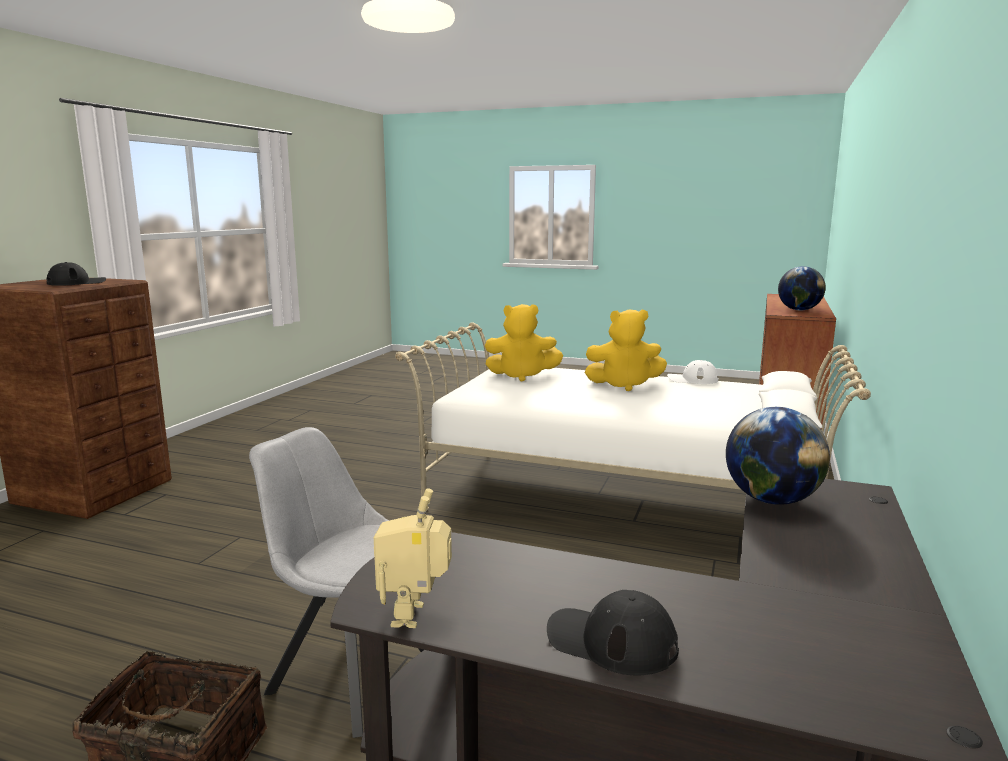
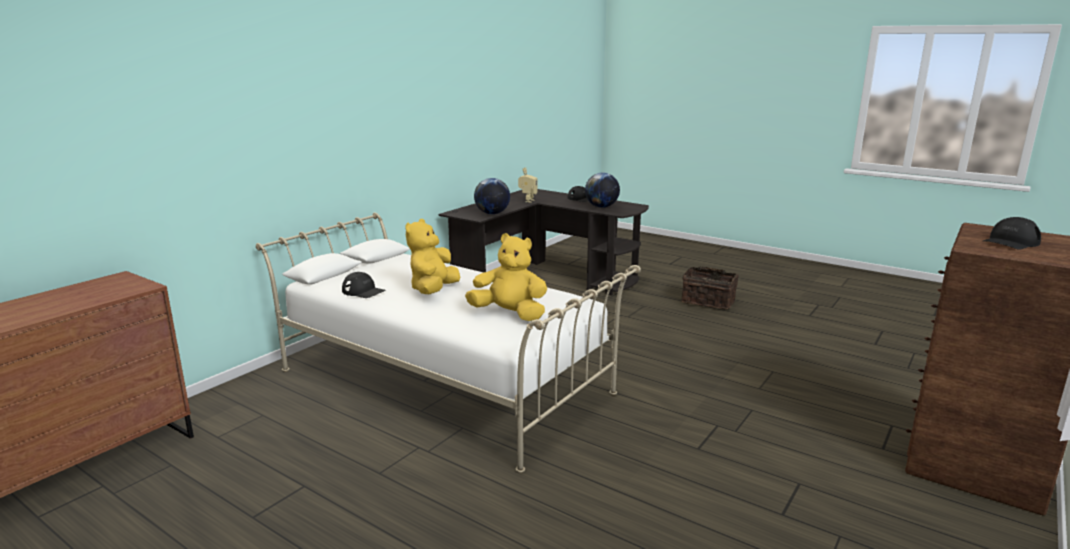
camera: 165 degrees left, 5 degrees up
grey chair [249,427,424,738] -> none
toy robot [374,488,452,628] -> toy robot moved to [518,167,537,203]
yellow plush toy [585,309,667,391] -> yellow plush toy turned 90 degrees counterclockwise [406,219,460,294]
white cap [667,360,718,384] -> black cap [342,272,385,298]
globe [778,266,826,310] -> globe moved to [585,173,620,208]

